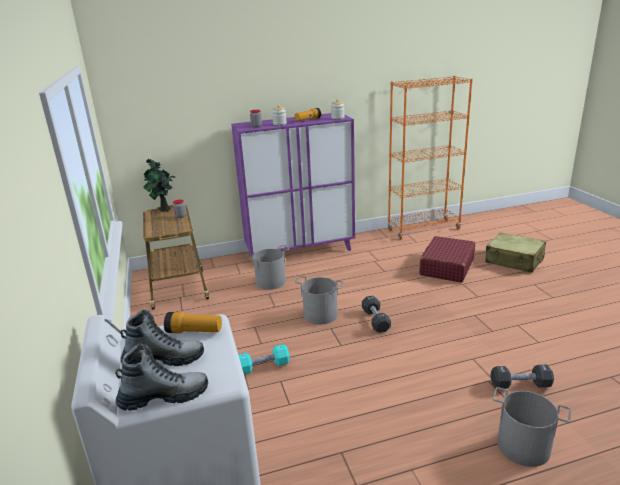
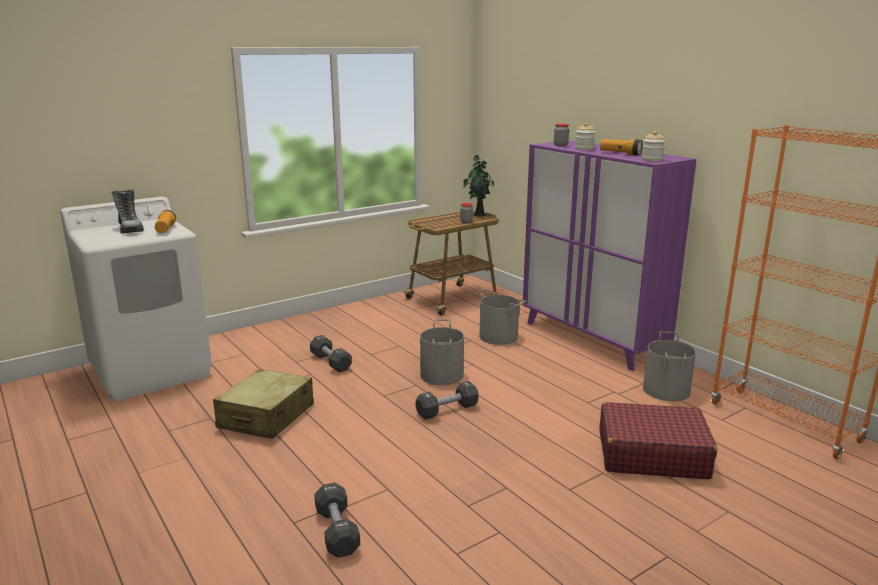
camera: 70 degrees right, 5 degrees down
boot [115,344,208,411] -> none
turquoise dumbbell [238,344,290,374] -> black dumbbell [310,335,352,372]
beige suitcase [485,233,546,273] -> beige suitcase moved to [213,369,314,439]
grey bucket [492,387,572,467] -> grey bucket moved to [643,331,696,401]

